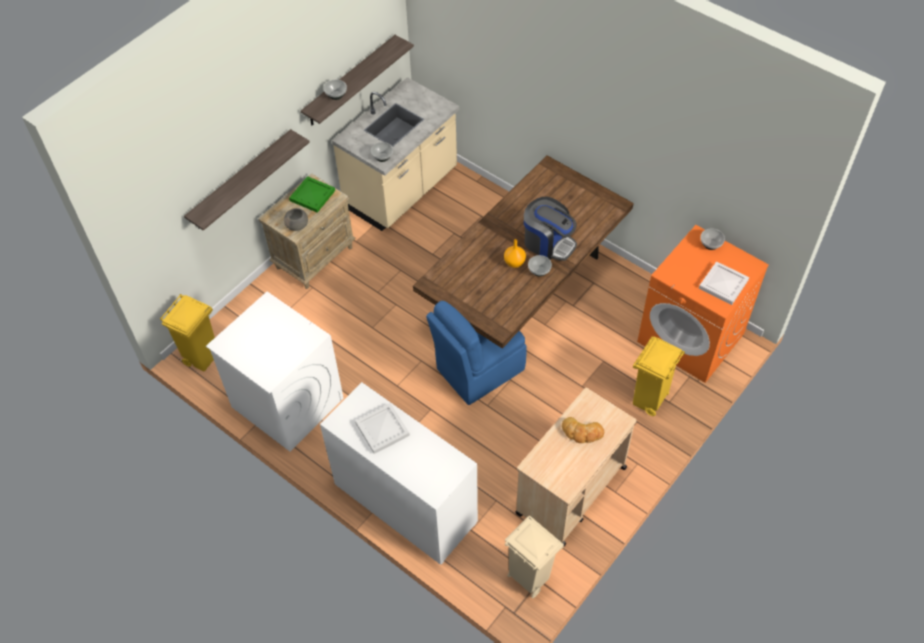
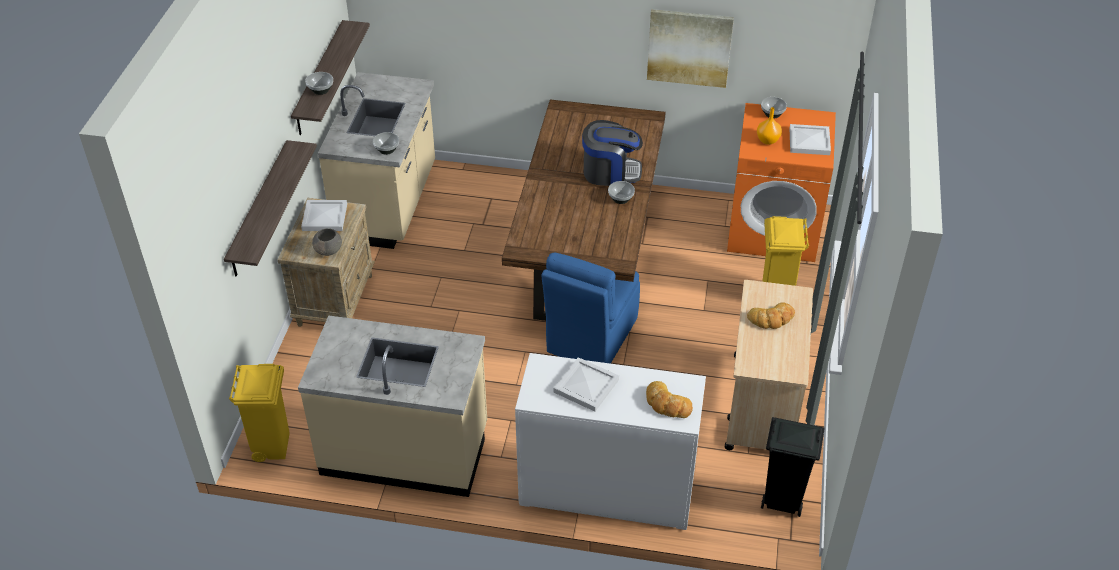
camera: 30 degrees left, 10 degrees down
white washing machine [206,291,344,452] -> beige counter [298,315,487,497]
green tray [289,176,335,213] -> white tray [301,200,347,231]
orange vase [504,239,526,268] -> orange vase moved to [757,107,782,145]
beige trash can [505,516,564,598] -> black trash can [761,417,824,517]
none -> bread [646,381,693,418]
none -> picture [647,9,734,88]

